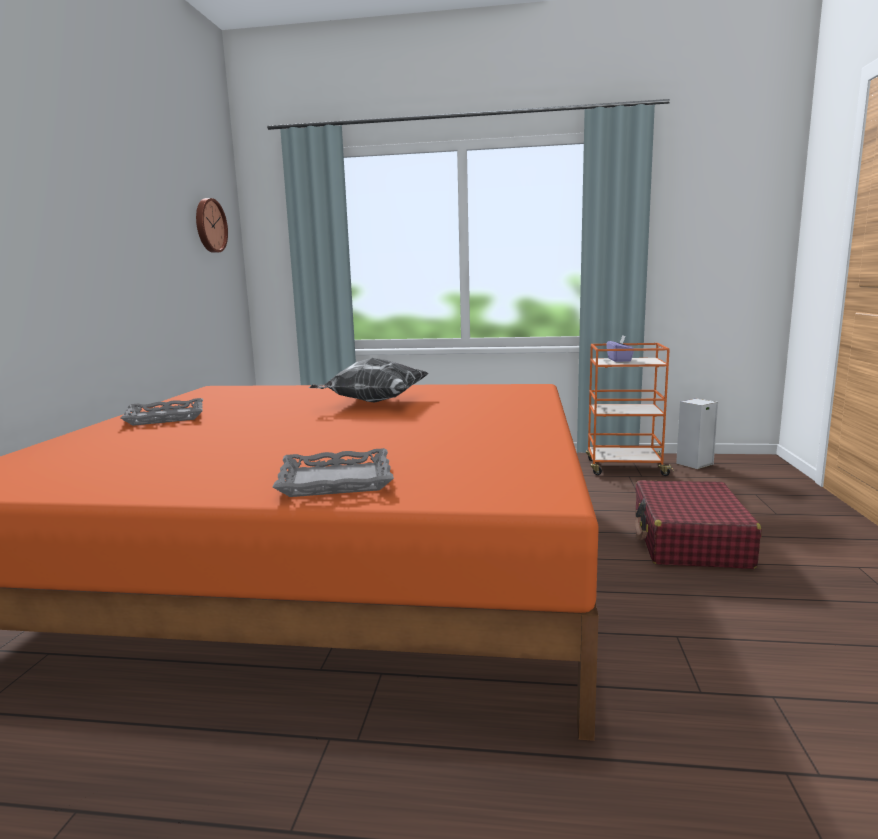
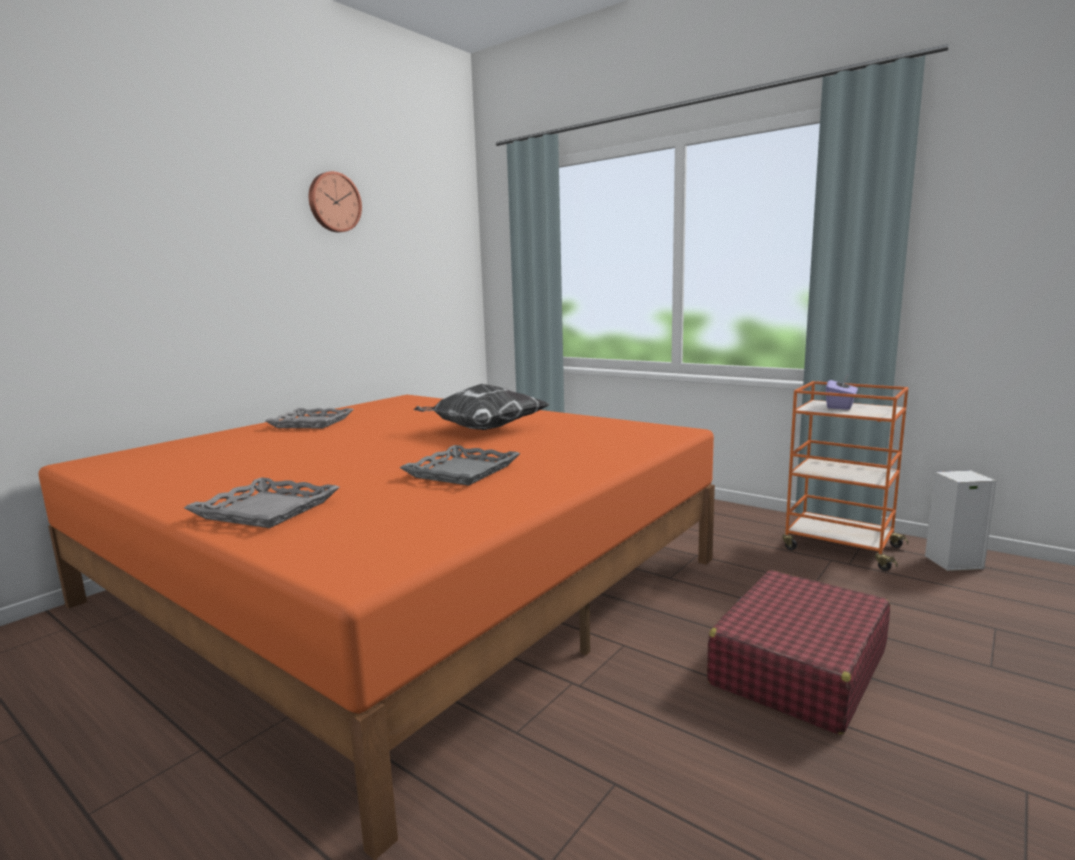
camera: 30 degrees right, 0 degrees up
wall clock [196,198,228,253] -> wall clock moved to [309,171,362,232]
none -> grey tray [400,445,520,486]

